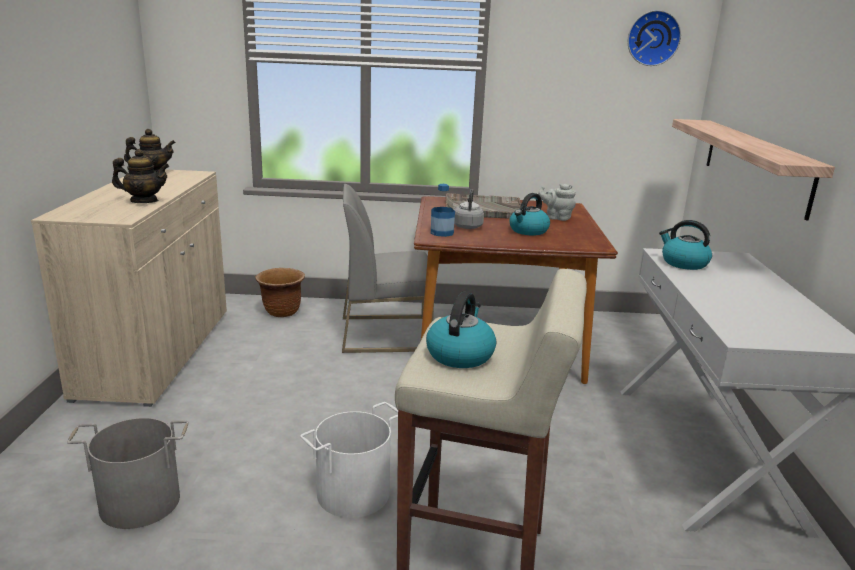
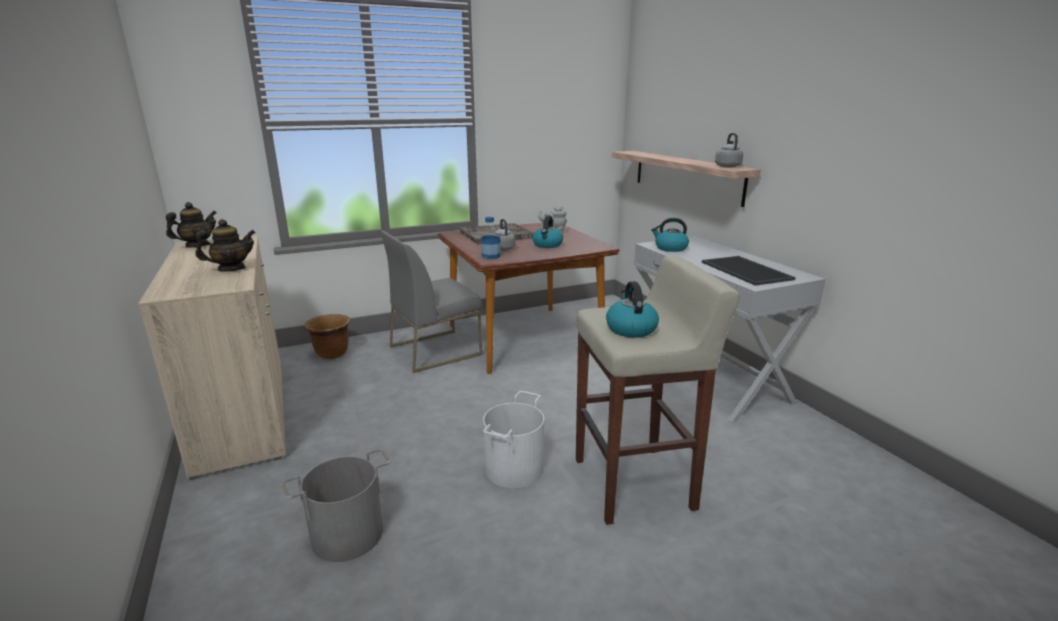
camera: 25 degrees left, 0 degrees up
wall clock [628,10,681,66] -> none
none -> tray [702,256,796,286]
none -> grey kettle [715,133,743,167]

